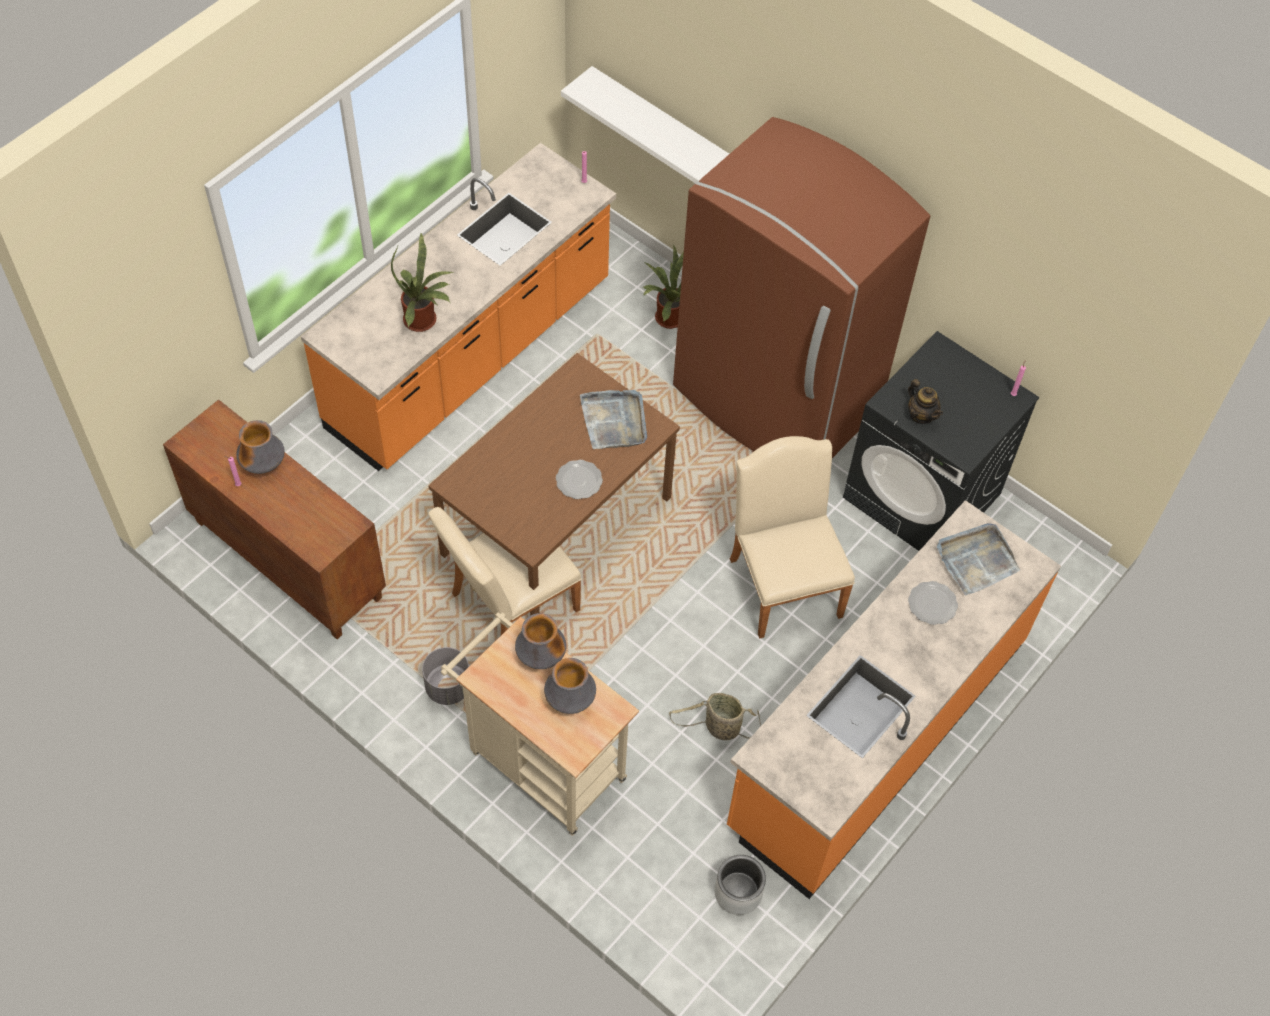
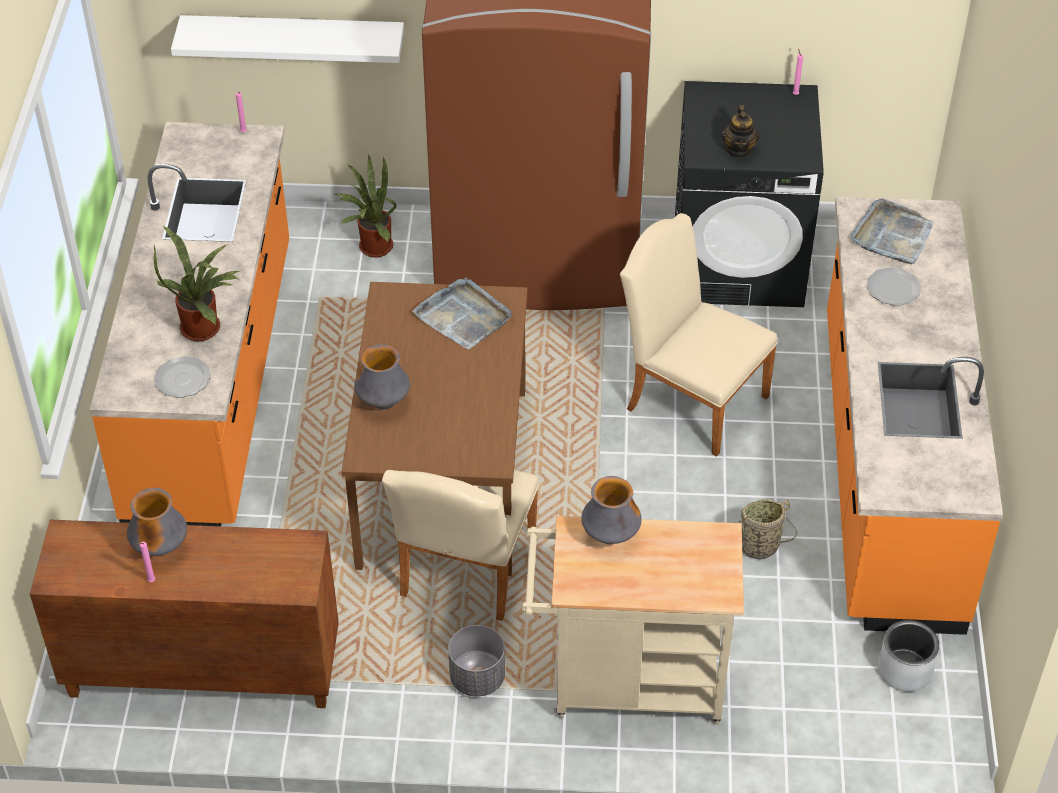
camera: 35 degrees left, 10 degrees down
vase [544,658,596,714] -> vase moved to [354,344,410,410]
plate [556,460,603,499] -> plate moved to [154,356,211,398]
teapot [908,379,943,424] -> teapot turned 75 degrees clockwise [722,105,759,158]

